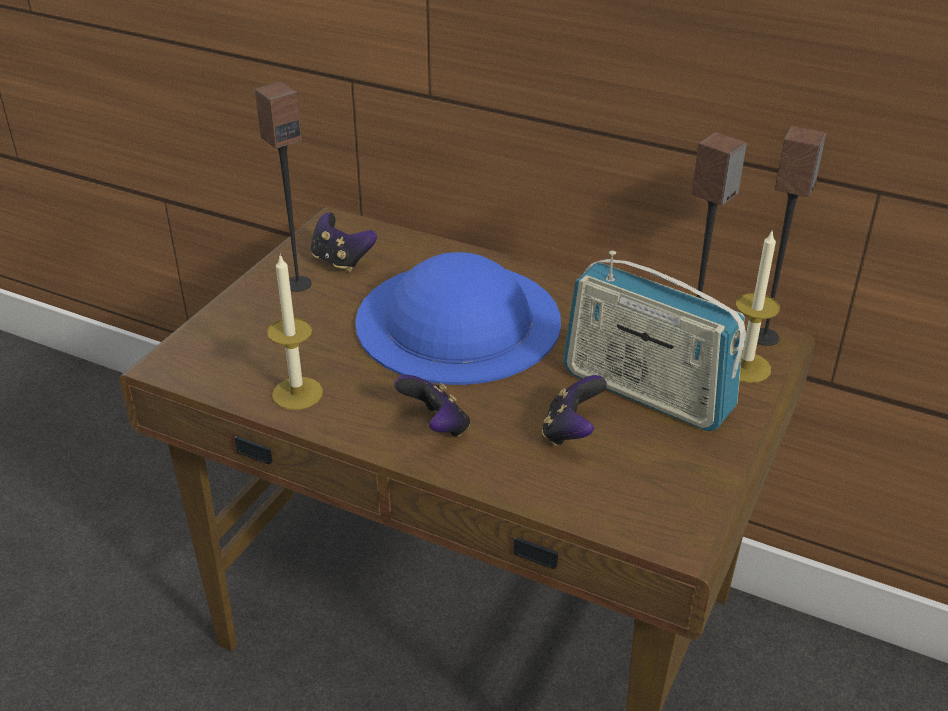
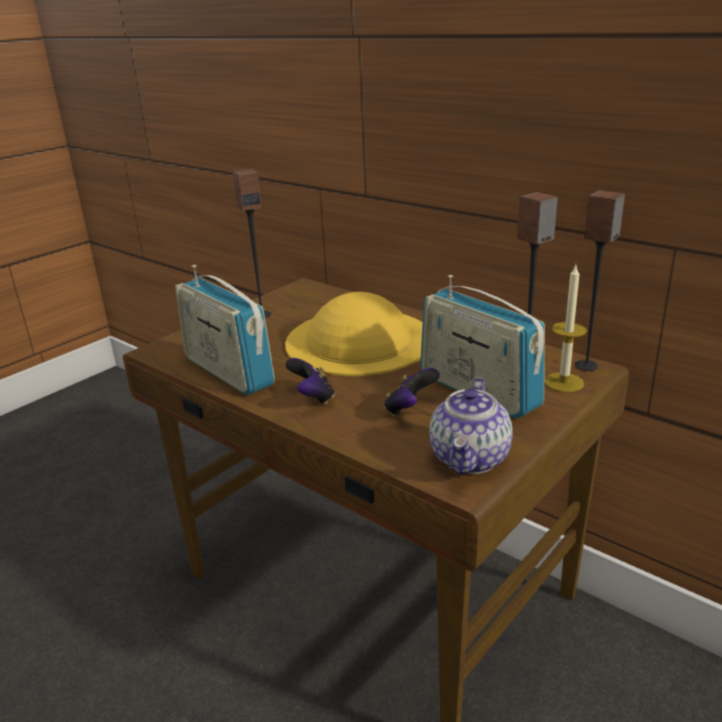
camera: 15 degrees right, 10 degrees down
candle [267,253,323,410] -> radio [175,265,275,395]
game controller [311,212,377,272] -> none
blue hat [355,252,561,385] -> yellow hat [285,292,423,376]
none -> teapot [429,377,513,474]

